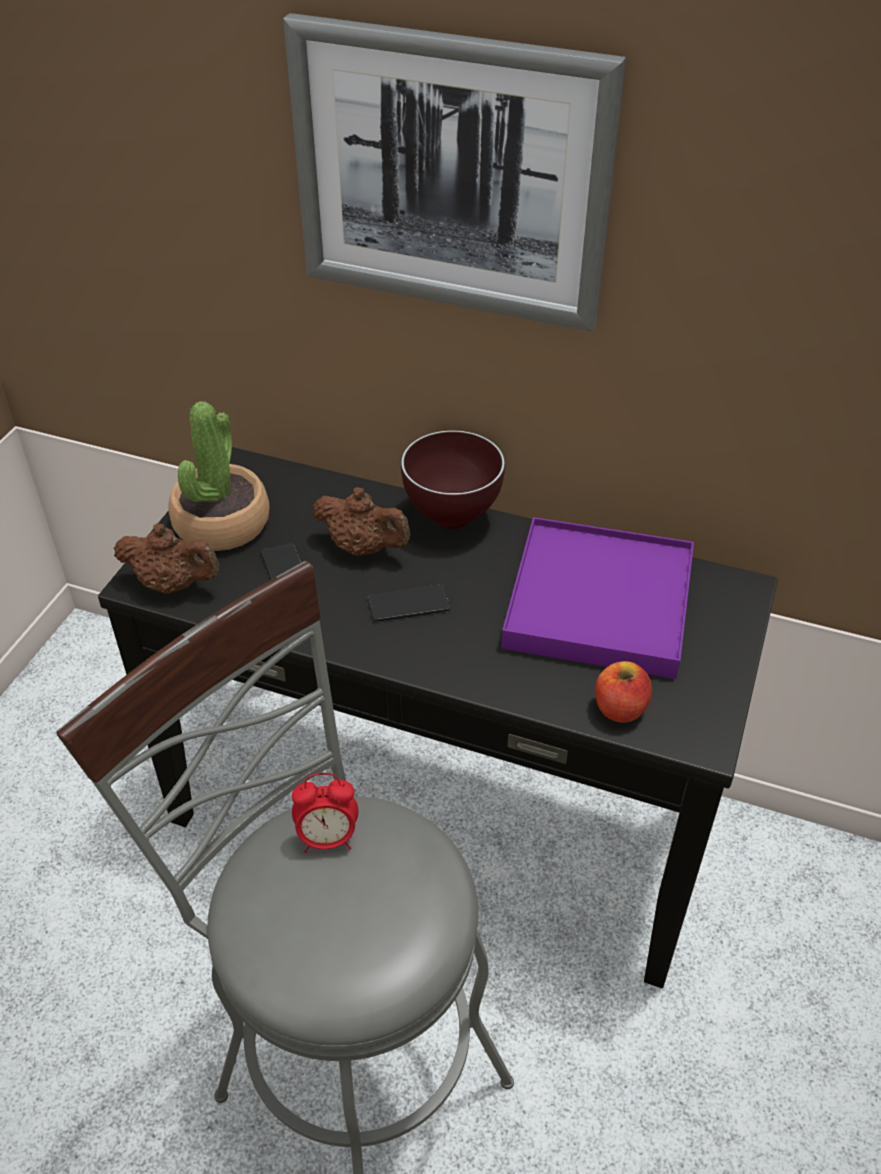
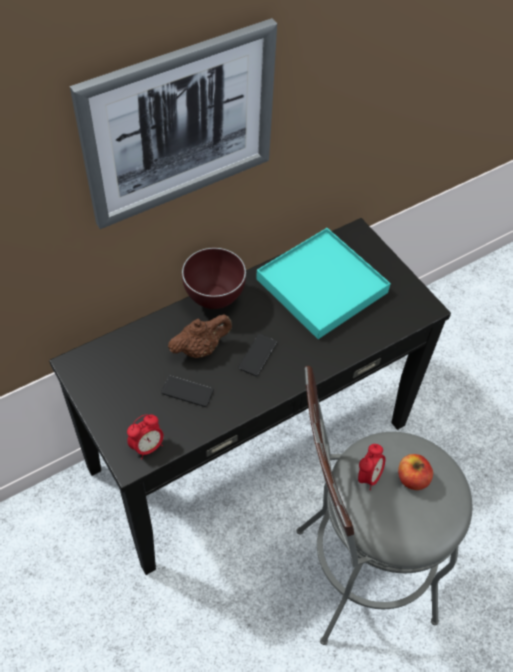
camera: 55 degrees left, 10 degrees up
brown teapot [114,524,219,594] -> alarm clock [127,414,164,459]
potted plant [168,401,270,551] -> none
purple tray [501,517,694,679] -> turquoise tray [256,228,391,339]
apple [595,661,652,723] -> apple moved to [398,454,433,490]

